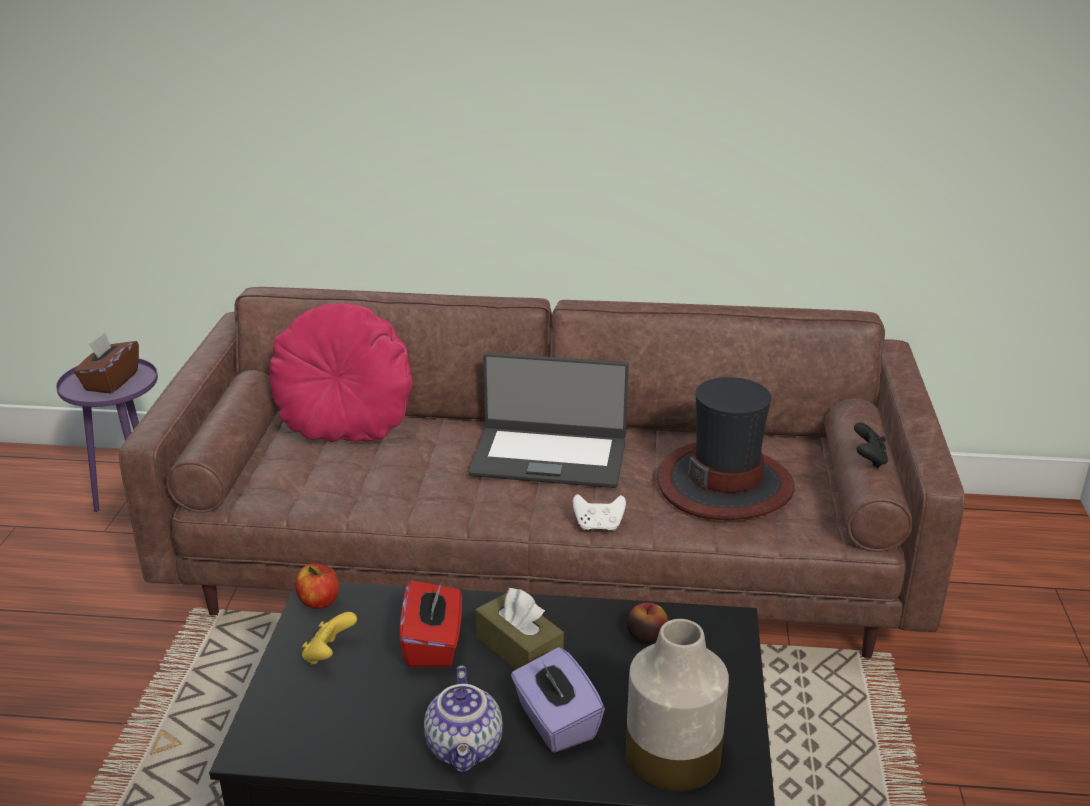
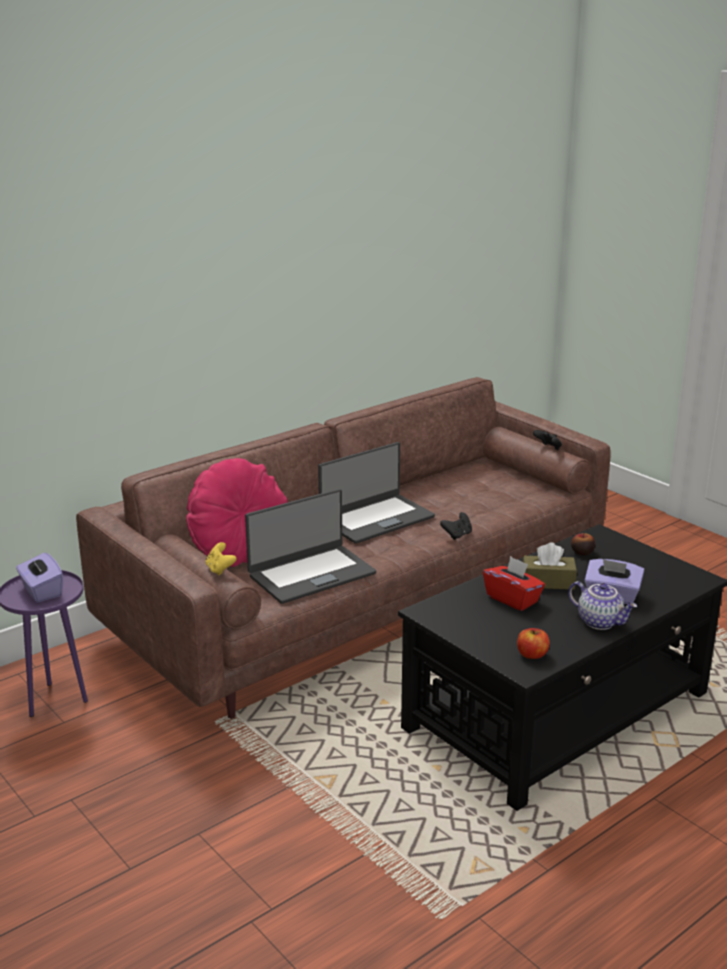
camera: 45 degrees left, 5 degrees down
brown tissue box [74,333,139,394] -> purple tissue box [16,553,63,603]
apple [295,563,339,609] -> apple moved to [517,628,550,659]
yellow game controller [302,612,357,665] -> yellow game controller moved to [206,542,237,576]
white game controller [573,494,626,531] -> black game controller [440,512,472,540]
beige vase [626,619,729,792] -> none
hat [657,377,795,520] -> none
none -> laptop [245,489,376,604]

